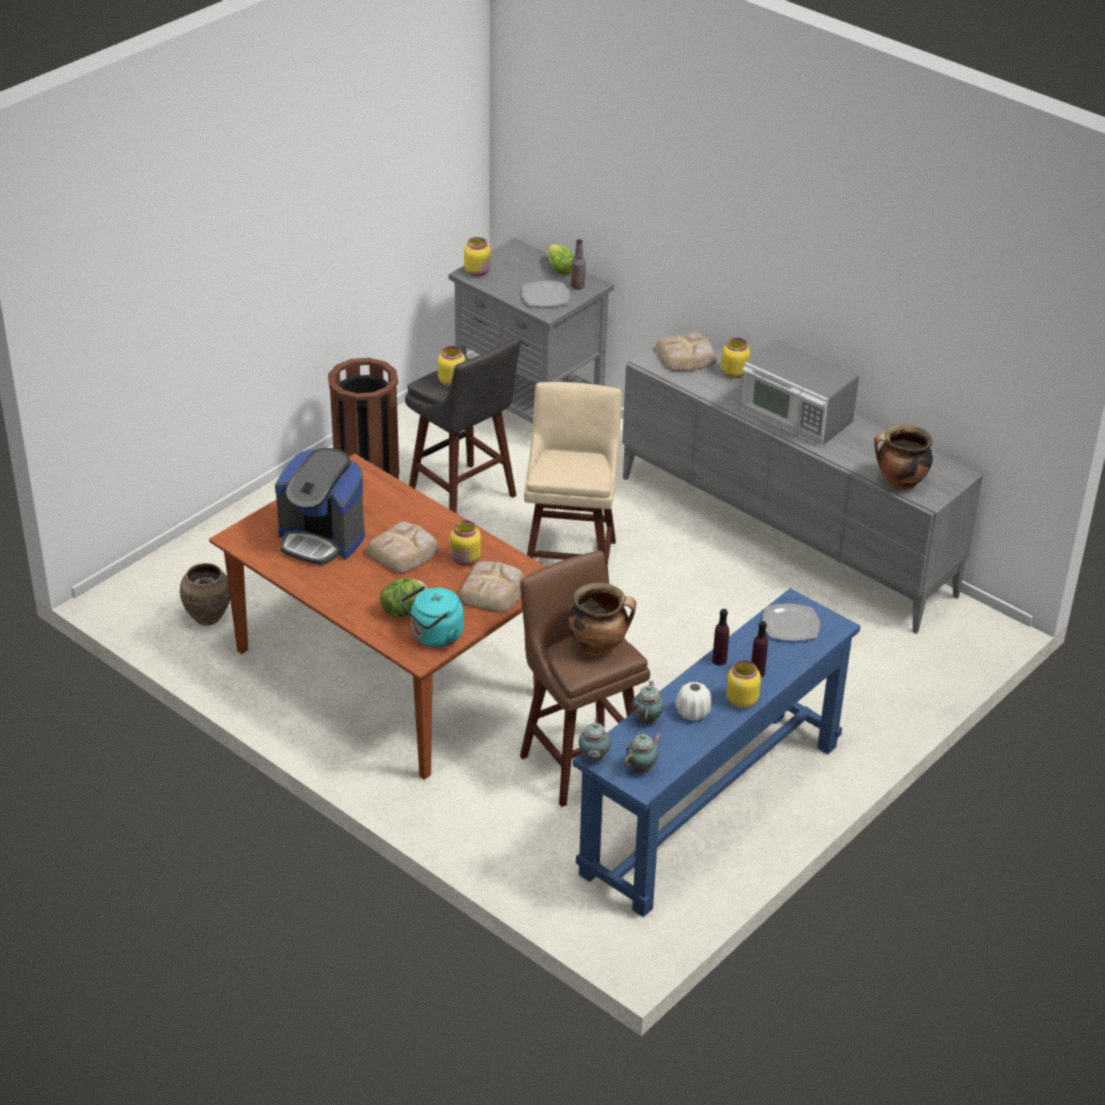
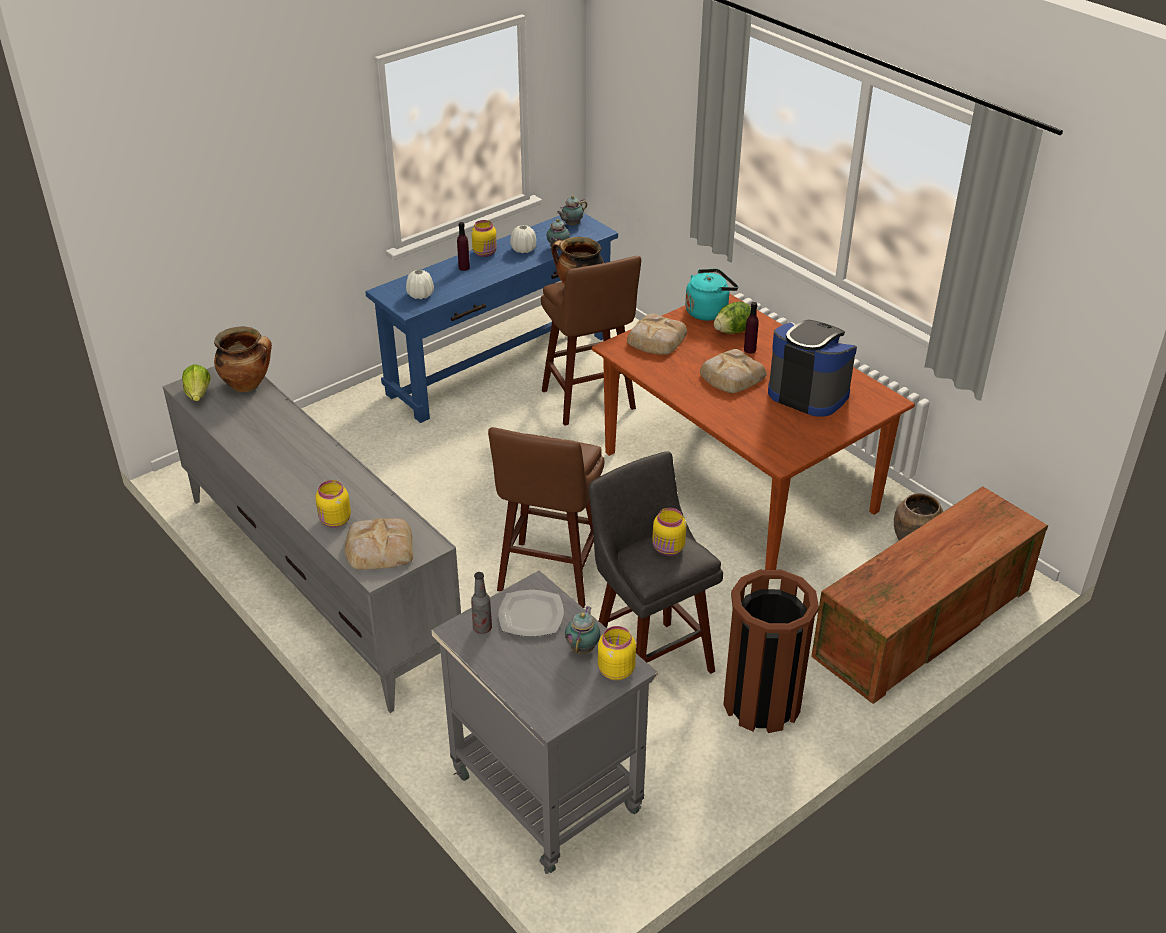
camera: 170 degrees left, 0 degrees up
yellow jar [450,520,481,565] -> none
beige chair [524,382,622,584] -> brown stool [488,427,604,608]
lettuce [548,244,574,275] -> lettuce moved to [182,364,211,401]
teapot [579,718,611,761] -> teapot moved to [565,606,600,654]
purple bottle [712,609,729,665] -> purple bottle moved to [744,302,759,354]
microwave [741,339,859,447] -> none
plate [762,604,820,641] -> white vase [406,270,434,299]
none -> brown bench [811,486,1048,704]

